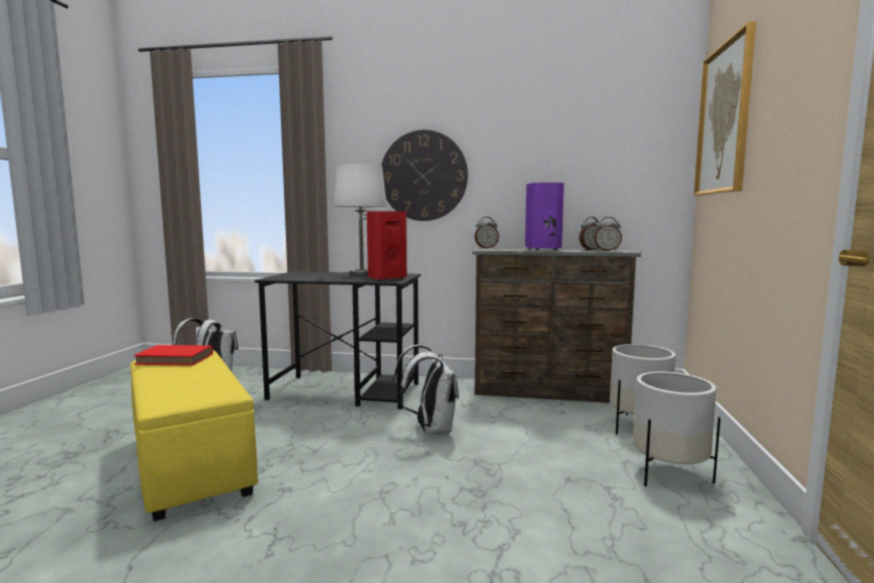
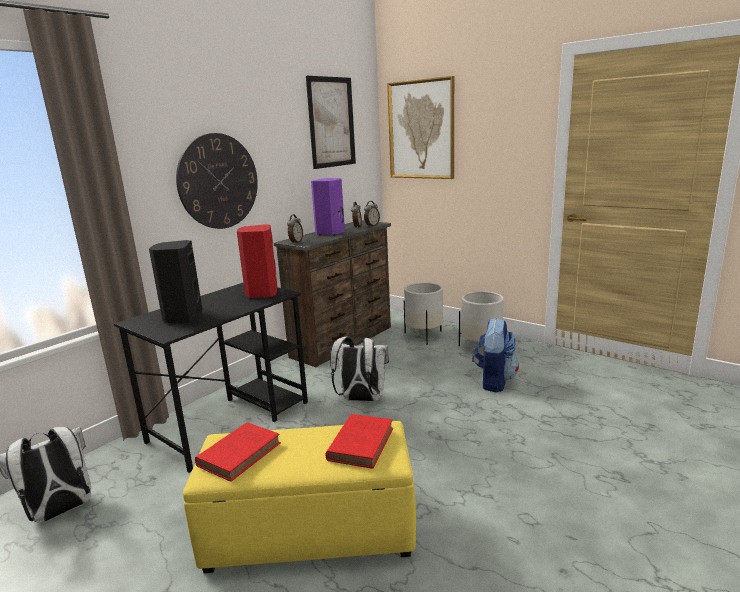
camera: 60 degrees left, 10 degrees up
white table lamp [334,163,387,276] -> none
none -> black speaker [149,240,203,323]
none -> picture [306,76,356,169]
none -> red book [326,414,393,469]
none -> backpack [472,318,519,393]

